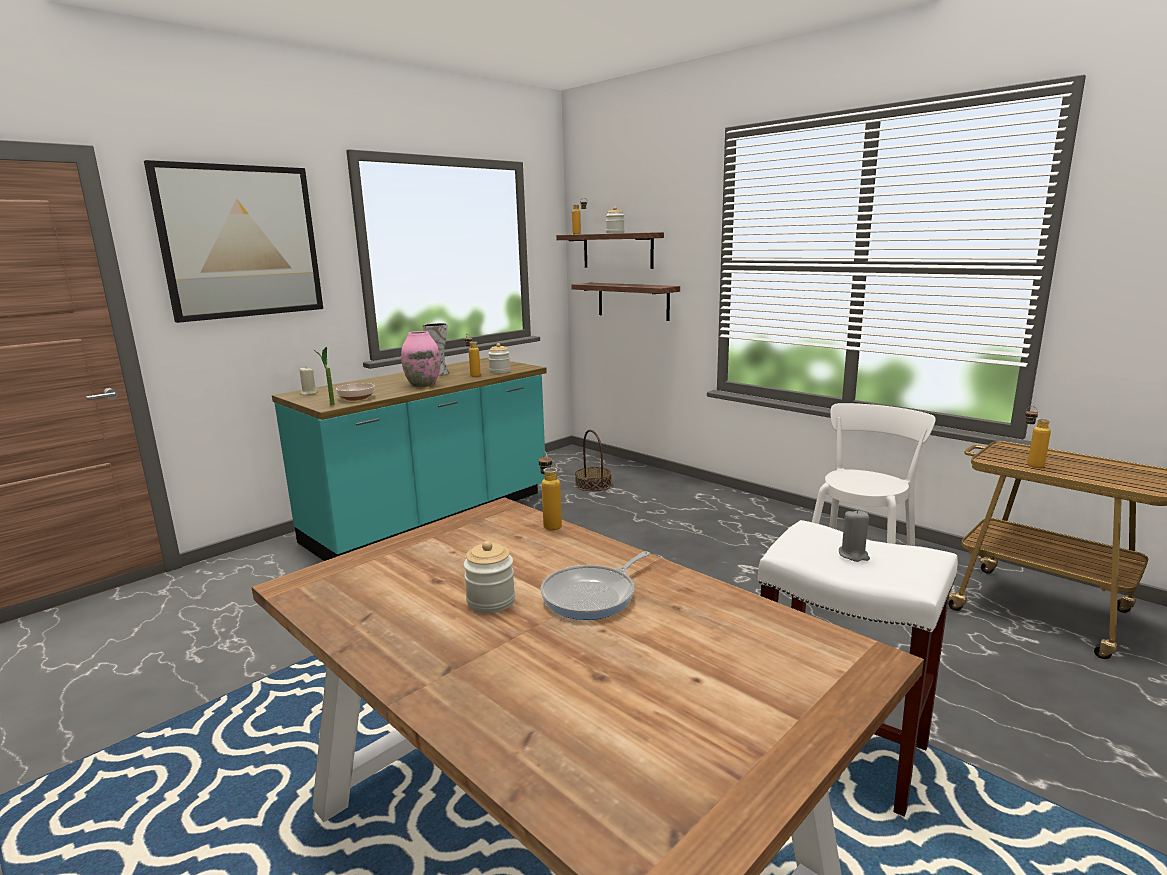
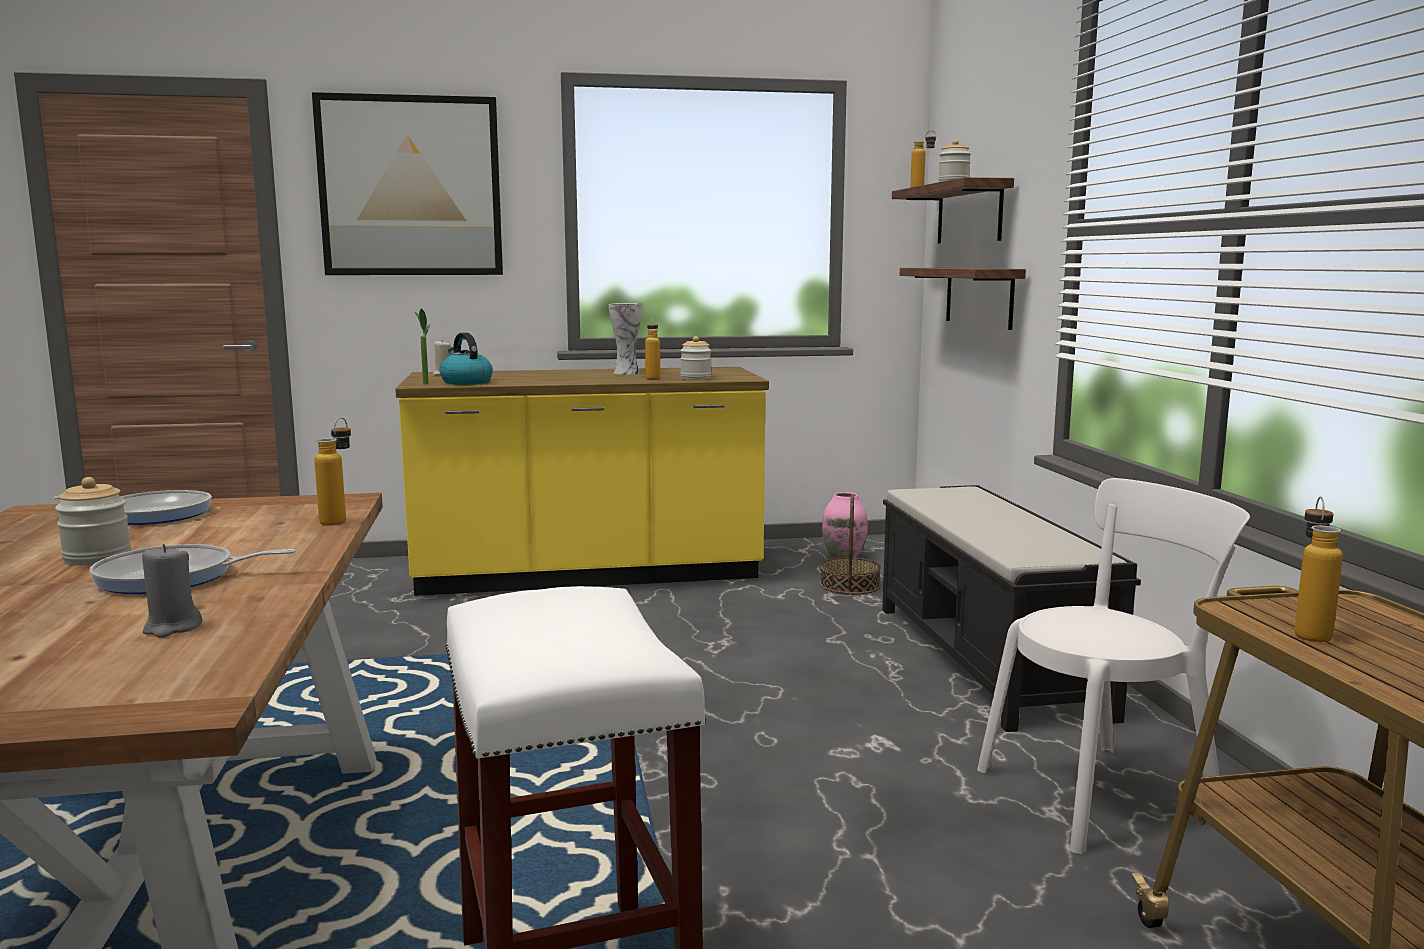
camera: 35 degrees right, 5 degrees down
turquoise counter [272,358,547,561] -> yellow counter [395,367,769,596]
bowl [336,383,375,401] -> kettle [440,333,493,385]
pink vase [401,331,440,387] -> pink vase moved to [822,492,868,558]
grey candle [839,509,870,562] -> grey candle moved to [142,544,202,638]
none -> frying pan [53,490,212,525]
none -> black bench [882,485,1141,732]

